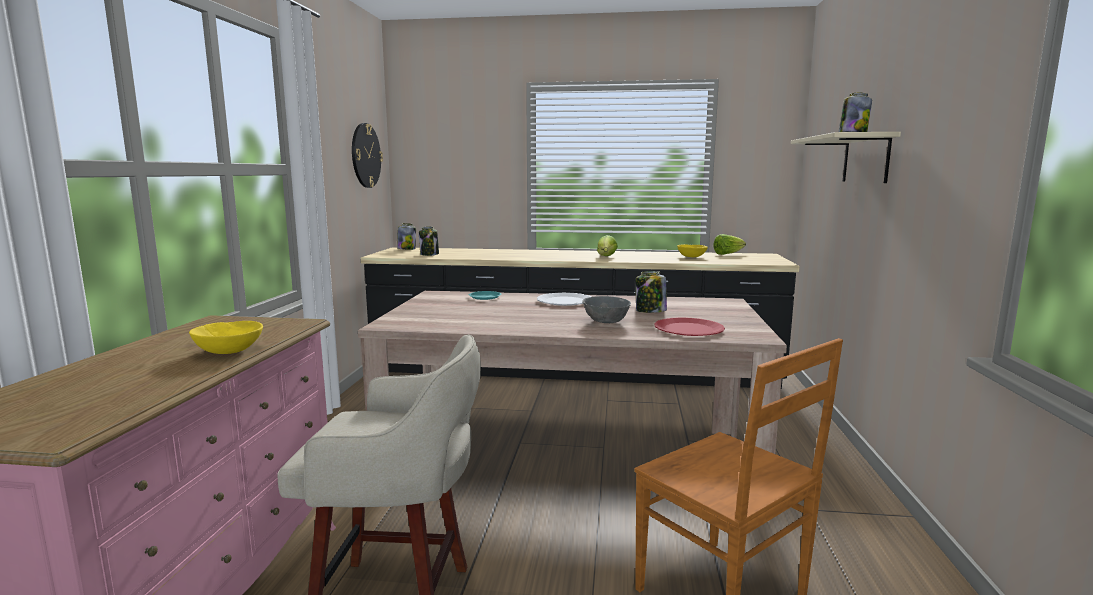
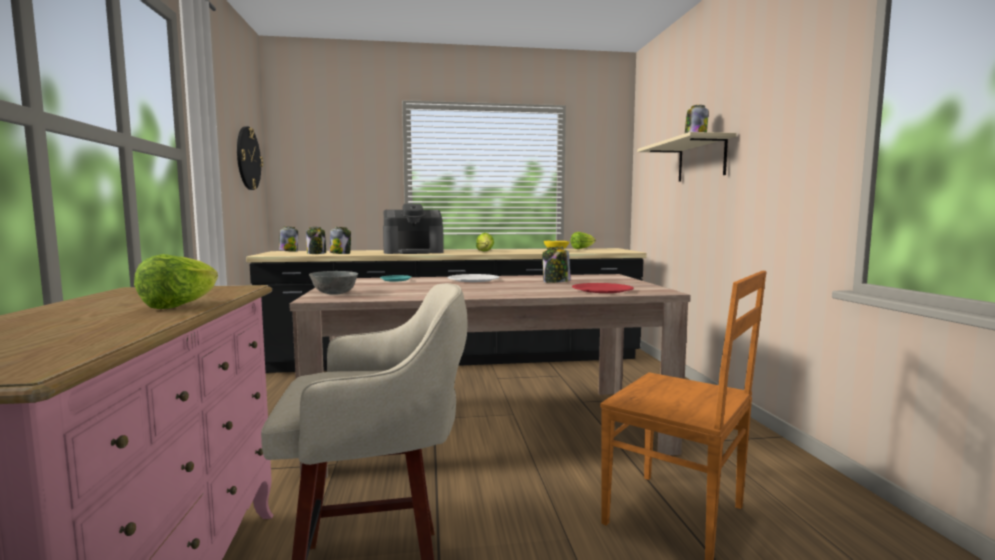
camera: 15 degrees left, 5 degrees down
yellow bowl [189,321,263,354] -> lettuce [134,254,218,309]
grey bowl [583,296,631,323] -> grey bowl moved to [309,271,358,295]
none -> jar [329,227,351,254]
none -> coffee machine [383,204,444,254]

